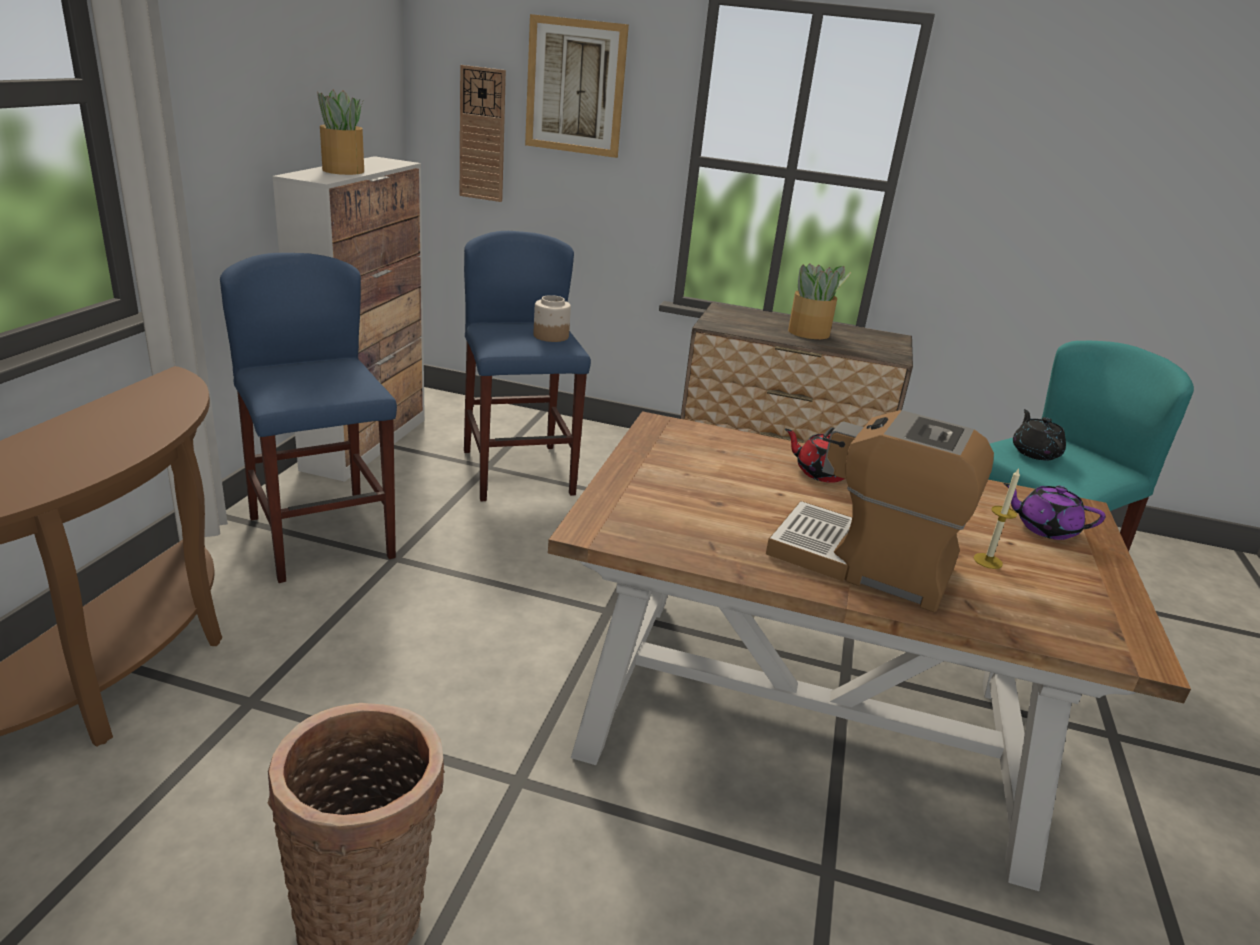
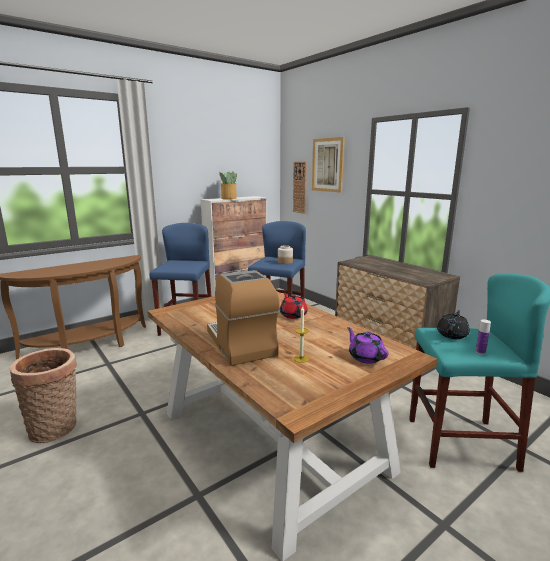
camera: 40 degrees right, 10 degrees down
potted plant [788,263,851,339] -> none
none -> bottle [475,319,491,355]

